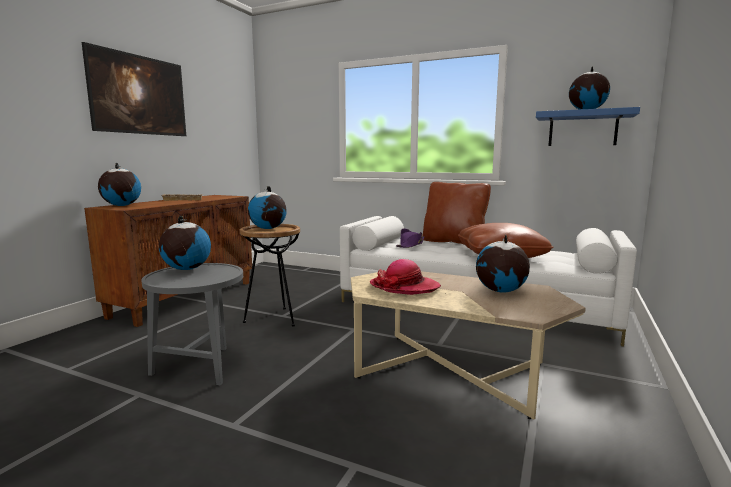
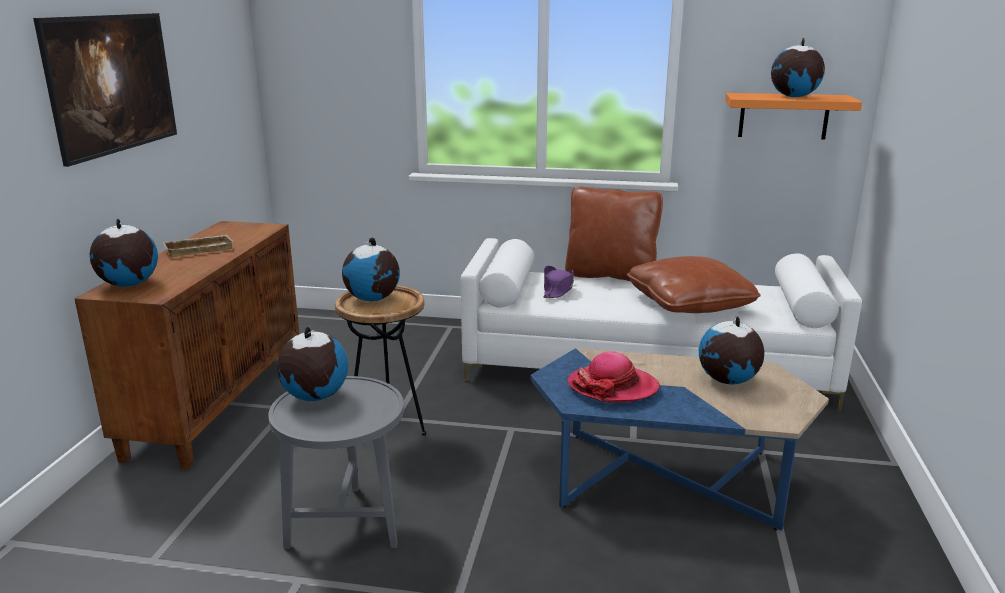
camera: 15 degrees left, 10 degrees up
beige coffee table [351,270,586,420] -> blue coffee table [530,348,829,531]
blue shelf [536,107,640,146] -> orange shelf [725,93,862,139]

